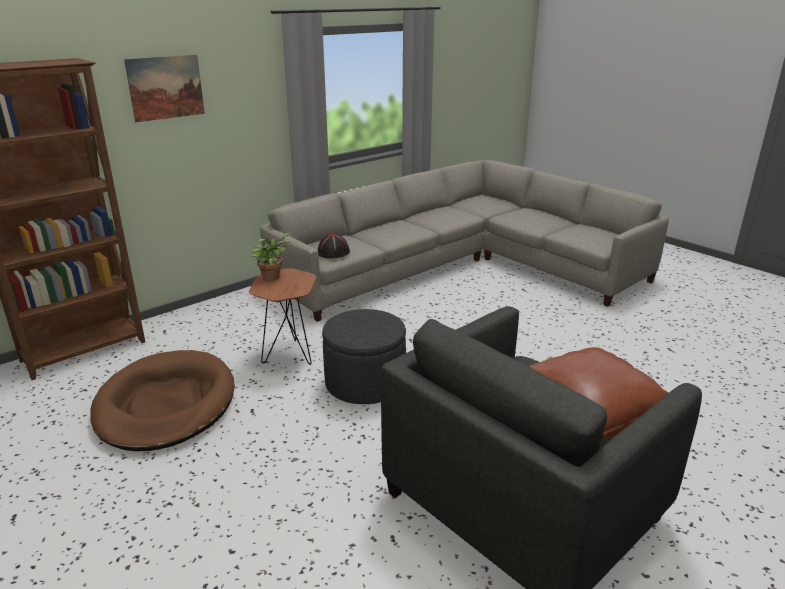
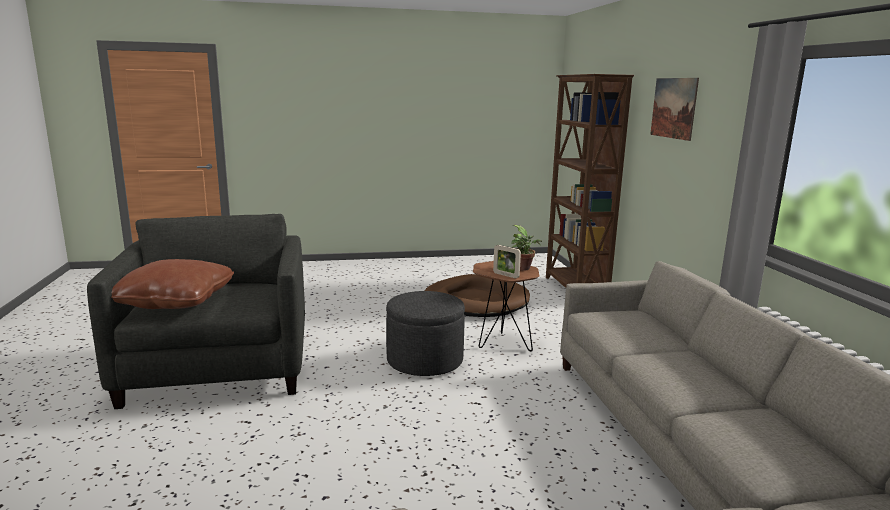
camera: 120 degrees right, 10 degrees down
black hat [318,234,350,259] -> none
none -> picture frame [493,245,521,278]

